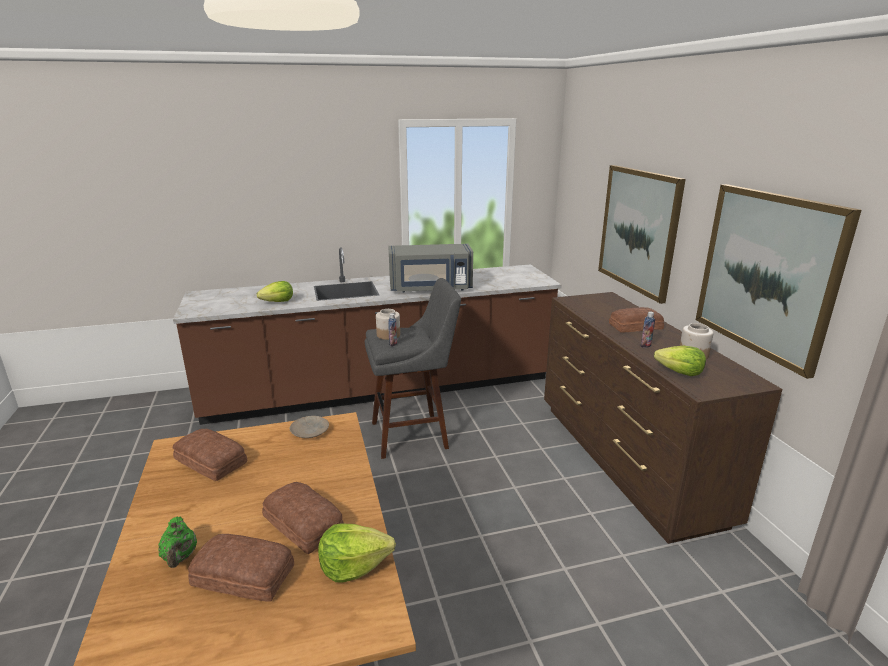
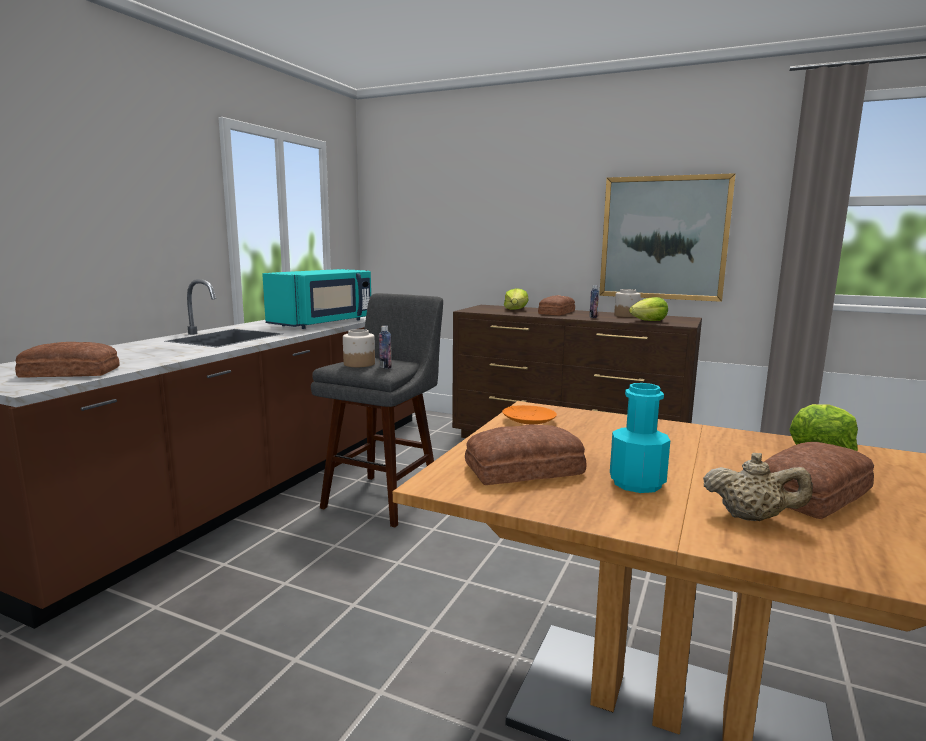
camera: 50 degrees left, 10 degrees down
green teapot [158,516,197,568] -> beige teapot [703,453,813,521]
lettuce [257,281,293,302] -> lettuce moved to [504,288,529,310]
bread [262,482,344,554] -> bread moved to [15,342,120,378]
beige plate [290,416,329,438] -> orange plate [502,405,557,424]
grey microwave [388,244,473,293] -> turquoise microwave [262,269,371,329]
picture [598,165,686,304] -> none
none -> turquoise bottle [610,383,670,493]

